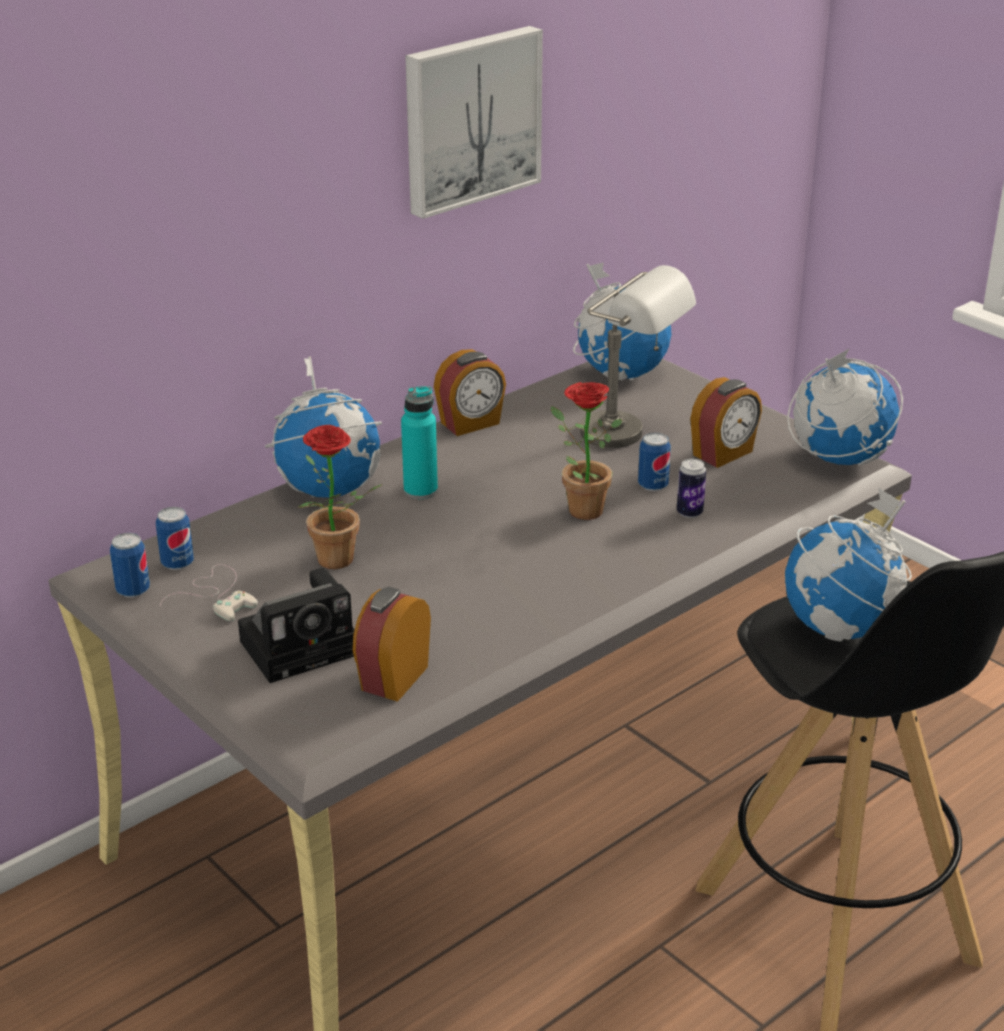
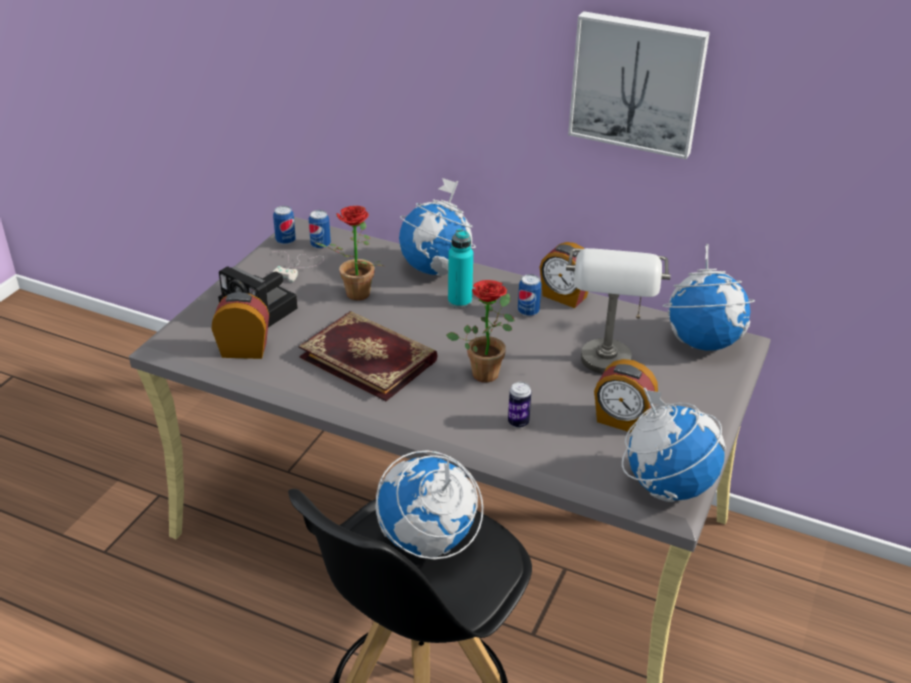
camera: 65 degrees right, 5 degrees up
can [638,432,671,491] -> can moved to [518,274,542,316]
none -> book [298,311,438,401]

